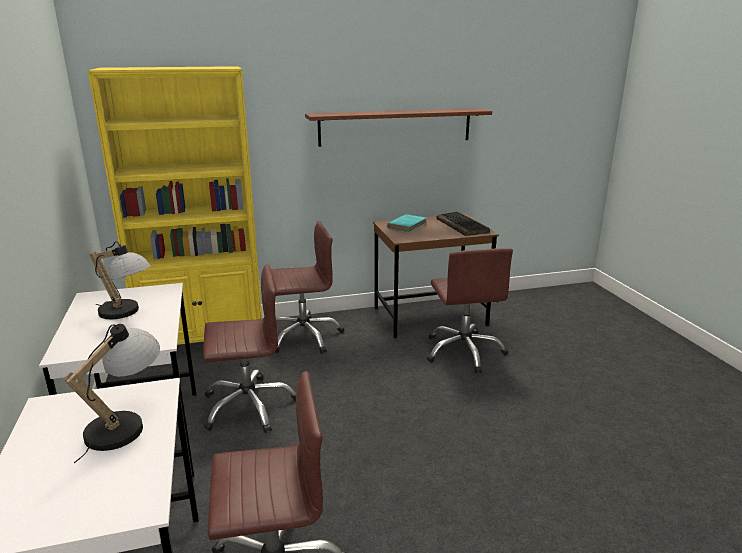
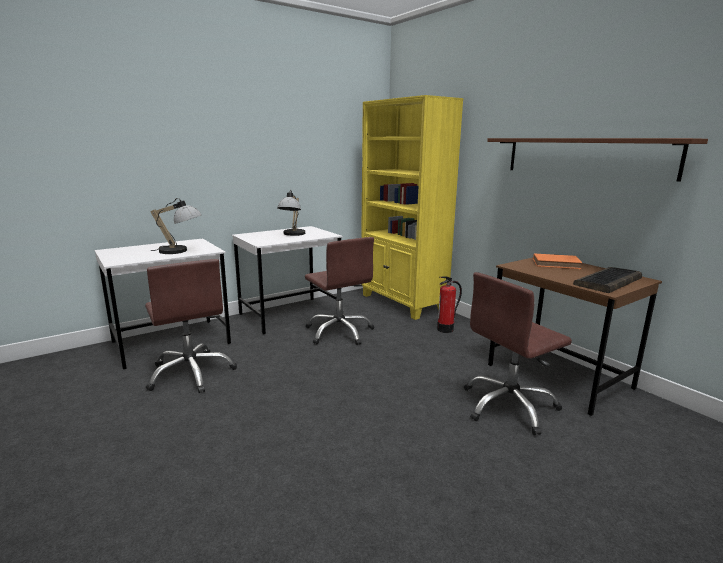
camera: 70 degrees right, 5 degrees down
brown office chair [270,221,344,354] -> fire extinguisher [437,276,462,333]
turquoise book [387,214,427,233] -> orange book [533,253,582,269]

